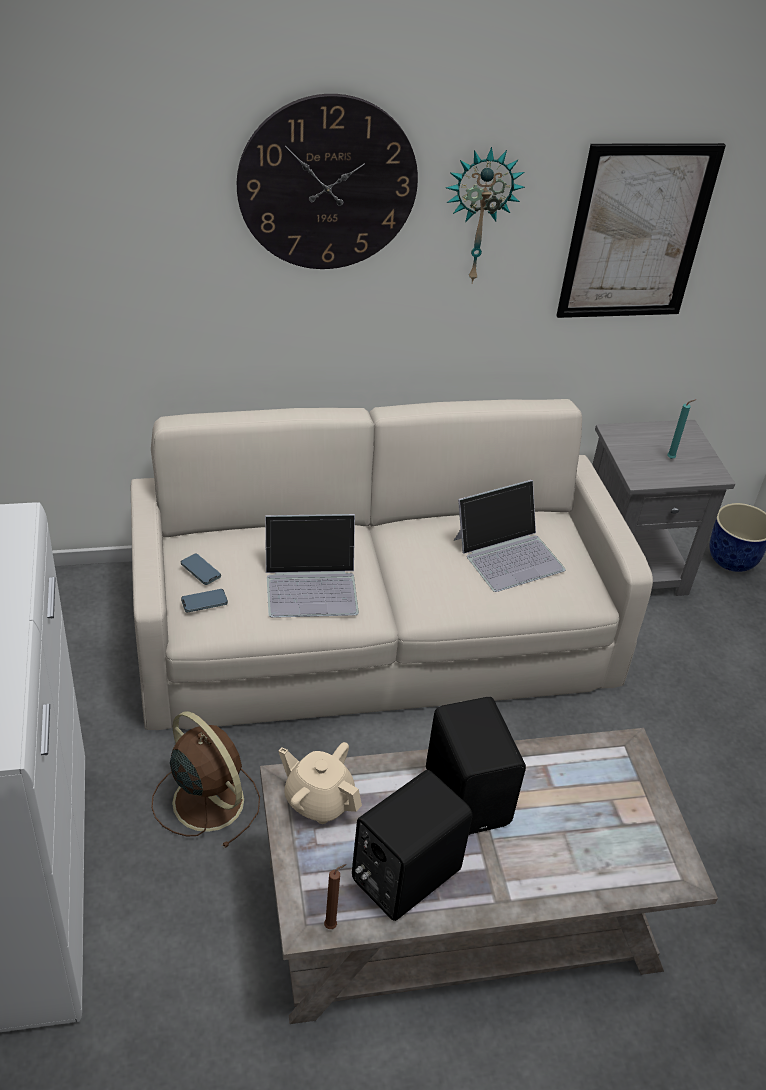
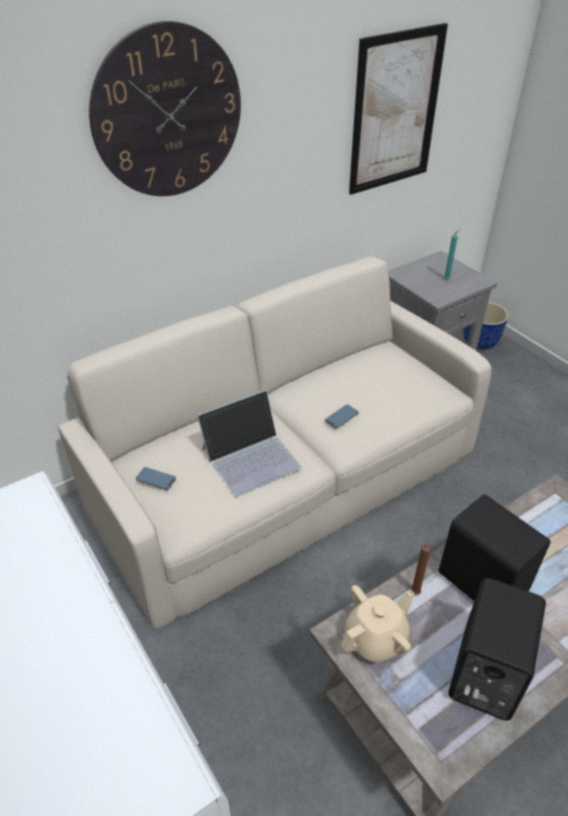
camera: 20 degrees left, 0 degrees up
brown fan [151,711,260,848] -> none
phone [181,589,228,612] -> phone moved to [325,405,359,429]
beige teapot [278,742,362,824] -> beige teapot turned 135 degrees clockwise [341,585,414,662]
brown candle [324,864,346,929] -> brown candle moved to [411,537,433,595]
wall clock [446,147,525,284] -> none
laptop [454,480,566,592] -> none

